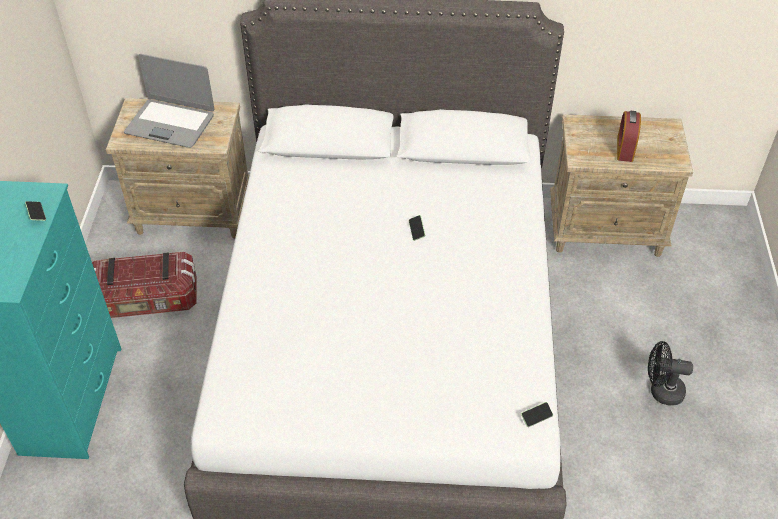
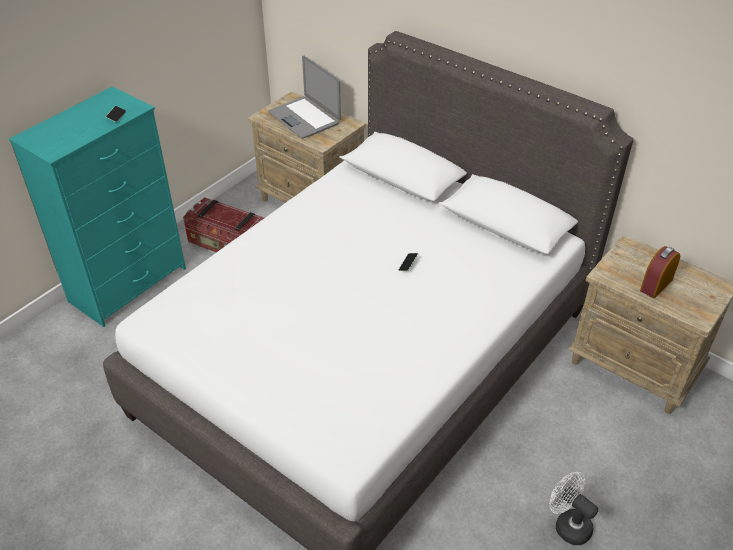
camera: 35 degrees right, 5 degrees down
phone [521,402,553,427] -> none
black fan [648,341,693,406] -> white fan [549,472,598,545]

